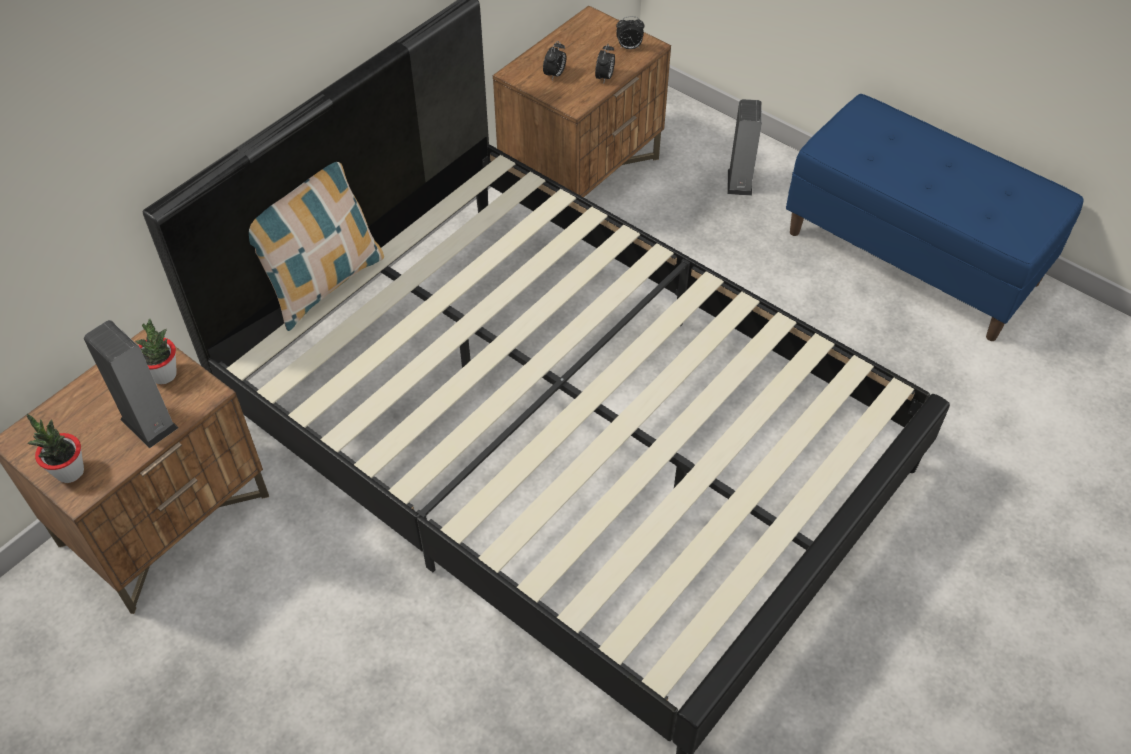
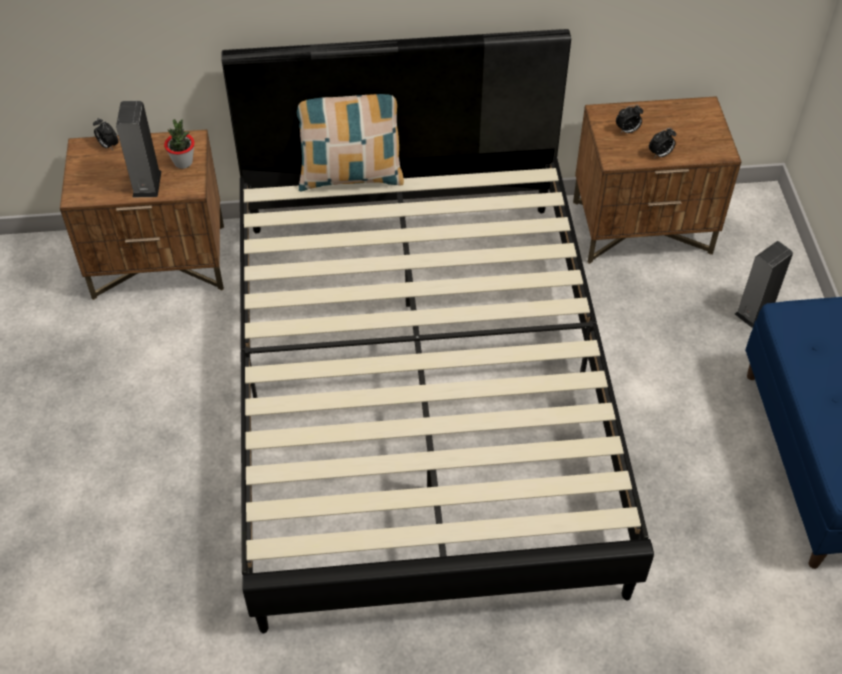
camera: 45 degrees right, 0 degrees up
potted plant [26,414,84,483] -> none
alarm clock [616,16,644,49] -> alarm clock moved to [93,118,119,150]

